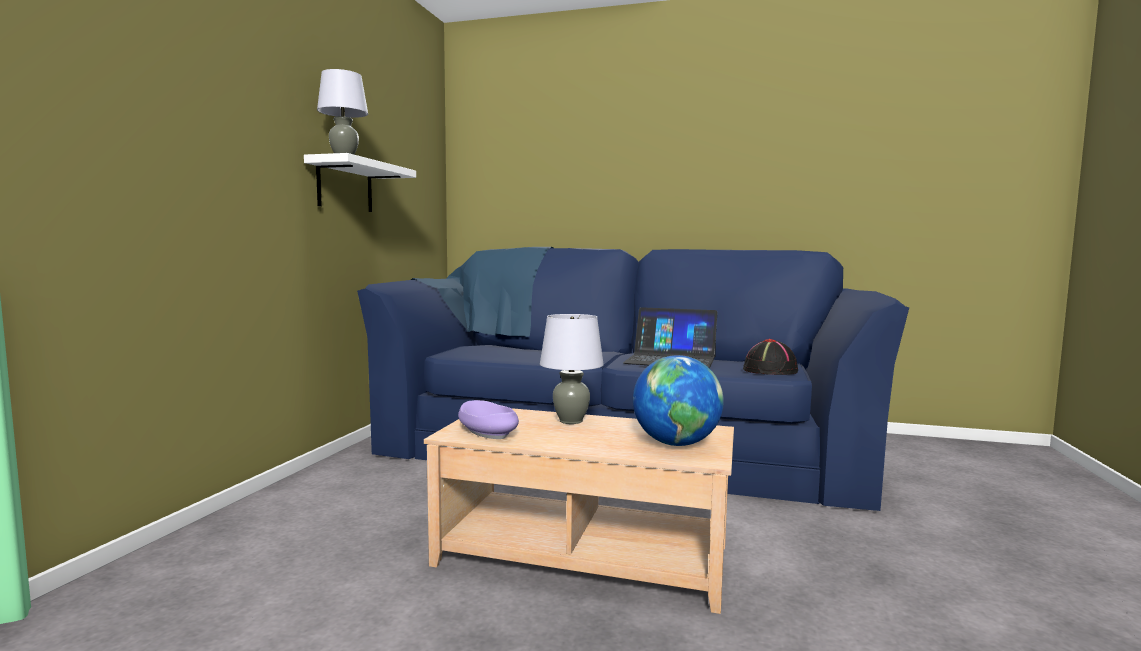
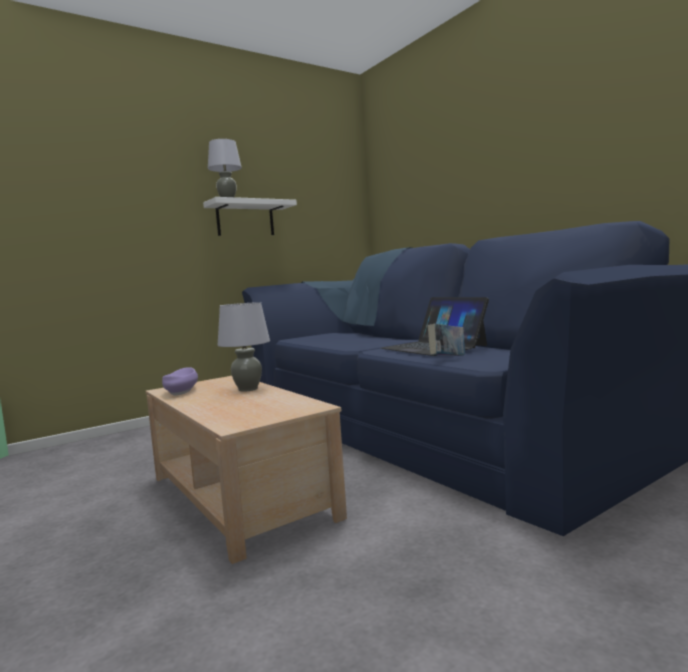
camera: 40 degrees right, 0 degrees up
globe [633,355,724,446] -> none
black hat [743,339,798,375] -> none
none -> book [428,324,465,356]

